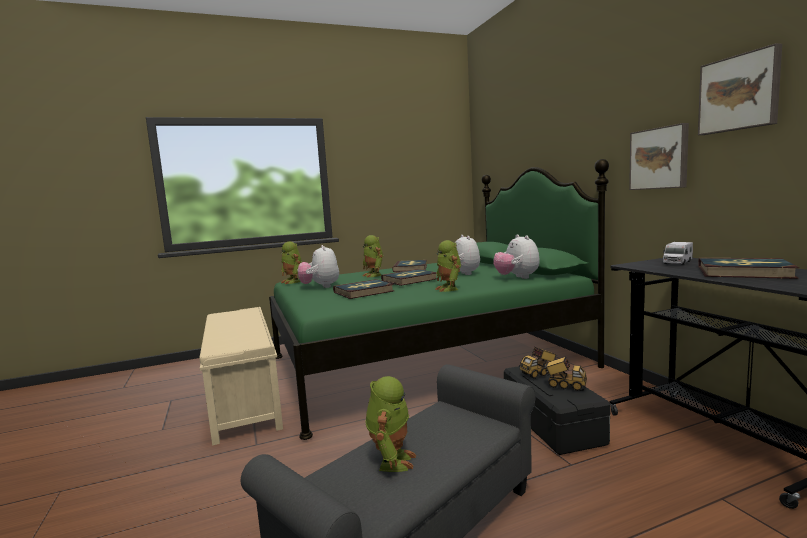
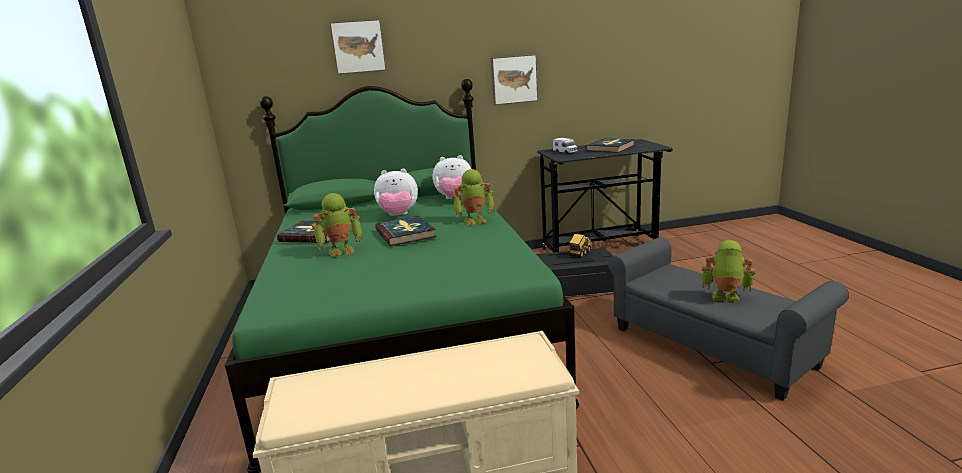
camera: 80 degrees left, 10 degrees up
toy robot [281,241,302,284] -> none
plush toy [298,245,339,288] -> none
book [333,279,394,299] -> none
toy truck [520,347,557,379] -> none
picture [698,43,782,135] -> picture moved to [330,19,386,74]

